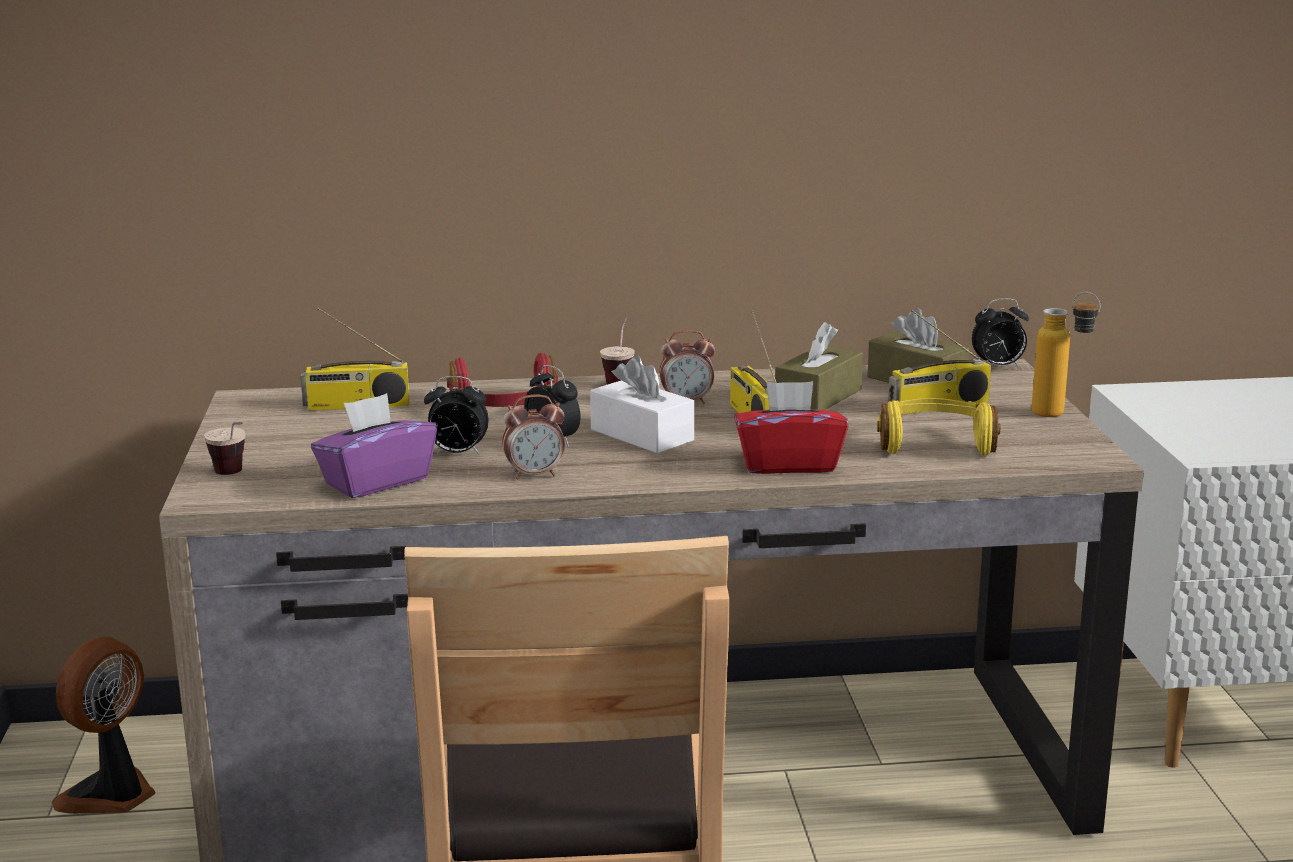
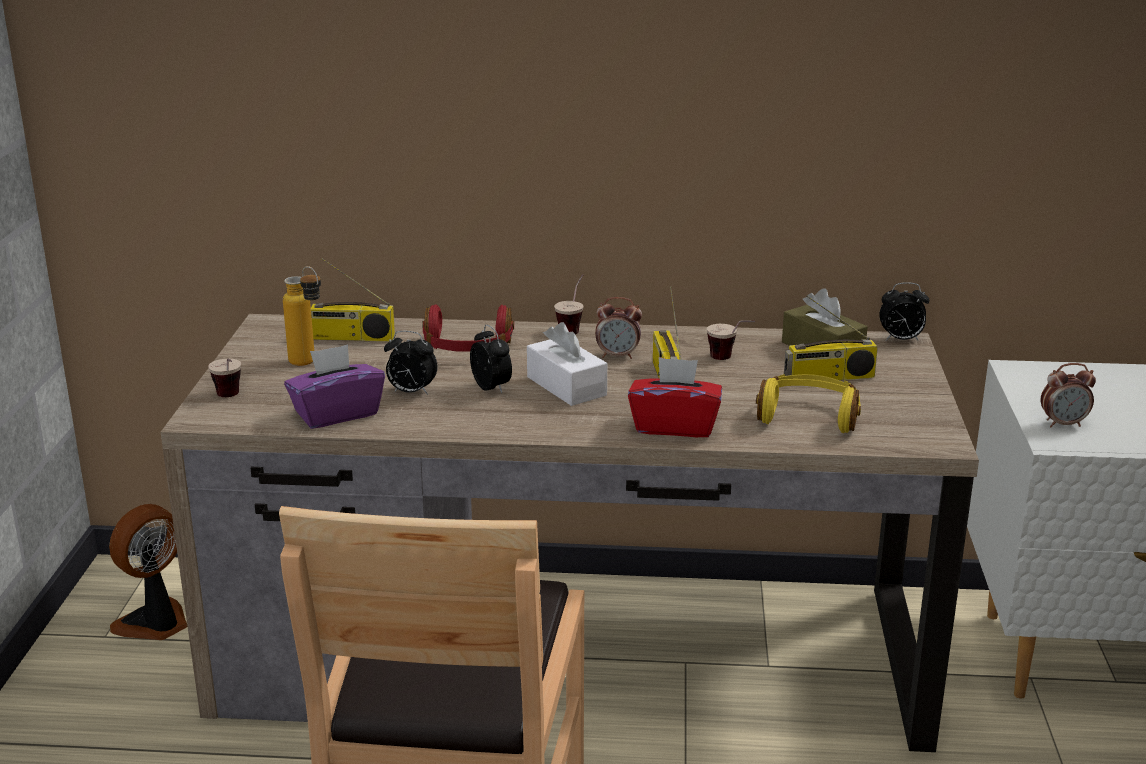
camera: 10 degrees right, 5 degrees up
alarm clock [502,394,565,480] -> alarm clock moved to [1041,363,1096,427]
brown tissue box [775,322,863,410] -> cup [707,320,755,360]
bottle [1032,292,1100,417] -> bottle moved to [283,266,321,366]

